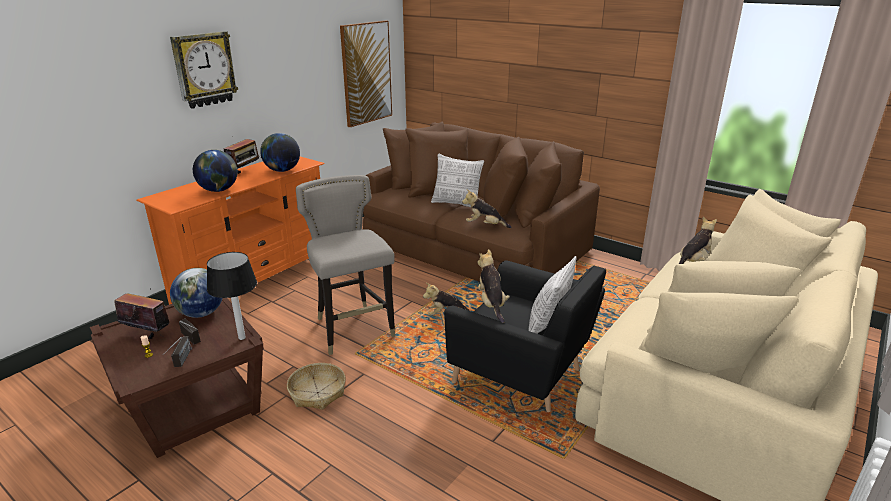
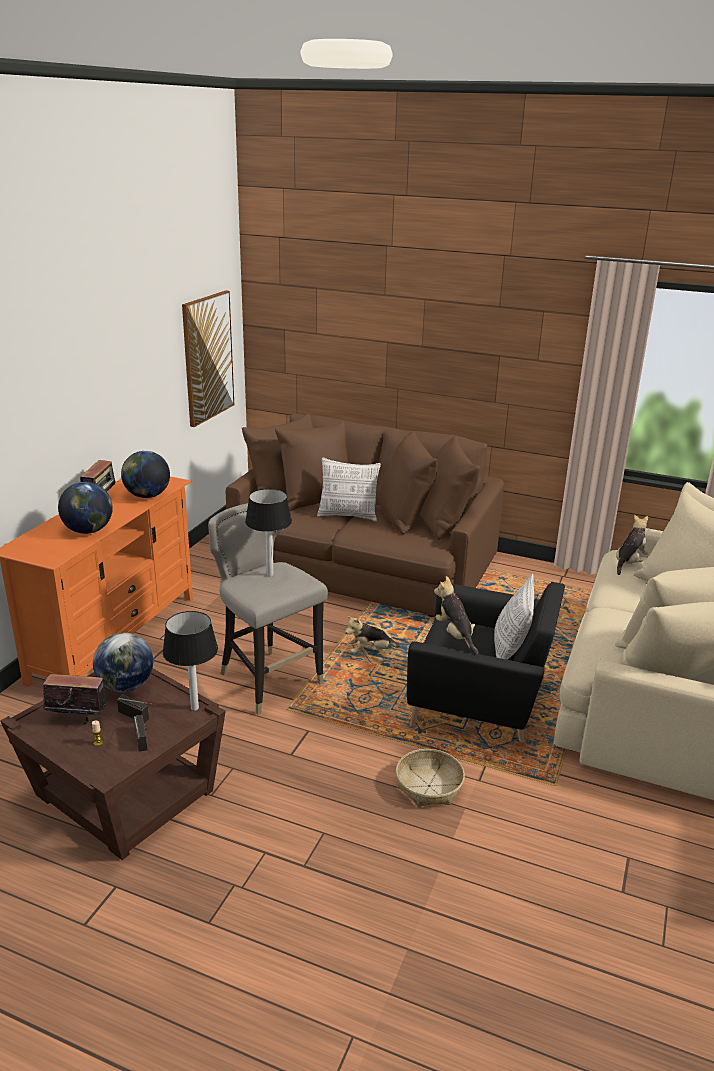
camera: 15 degrees left, 0 degrees up
wall clock [170,31,238,109] -> none
basket [287,363,346,410] -> basket moved to [396,749,465,807]
plush toy [462,189,511,228] -> none
none -> table lamp [245,489,292,577]

